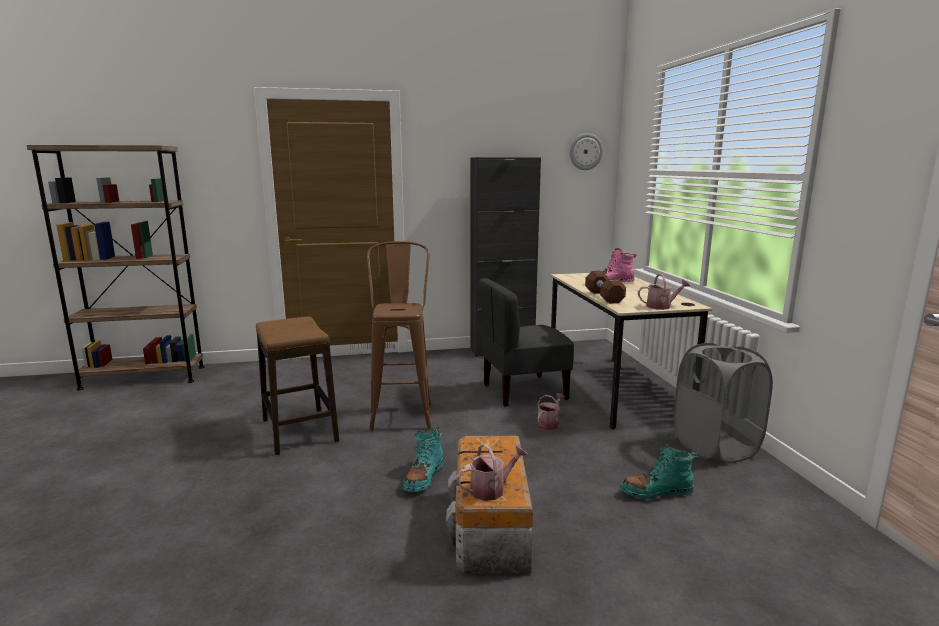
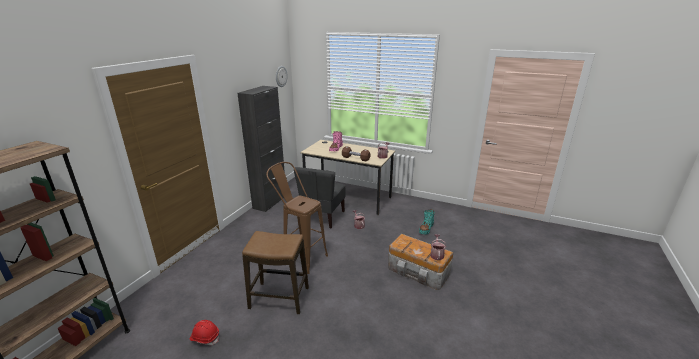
camera: 55 degrees left, 10 degrees up
turquoise boot [403,427,444,492] -> none
grey laundry basket [674,343,773,463] -> none
none -> red hard hat [189,320,219,345]

